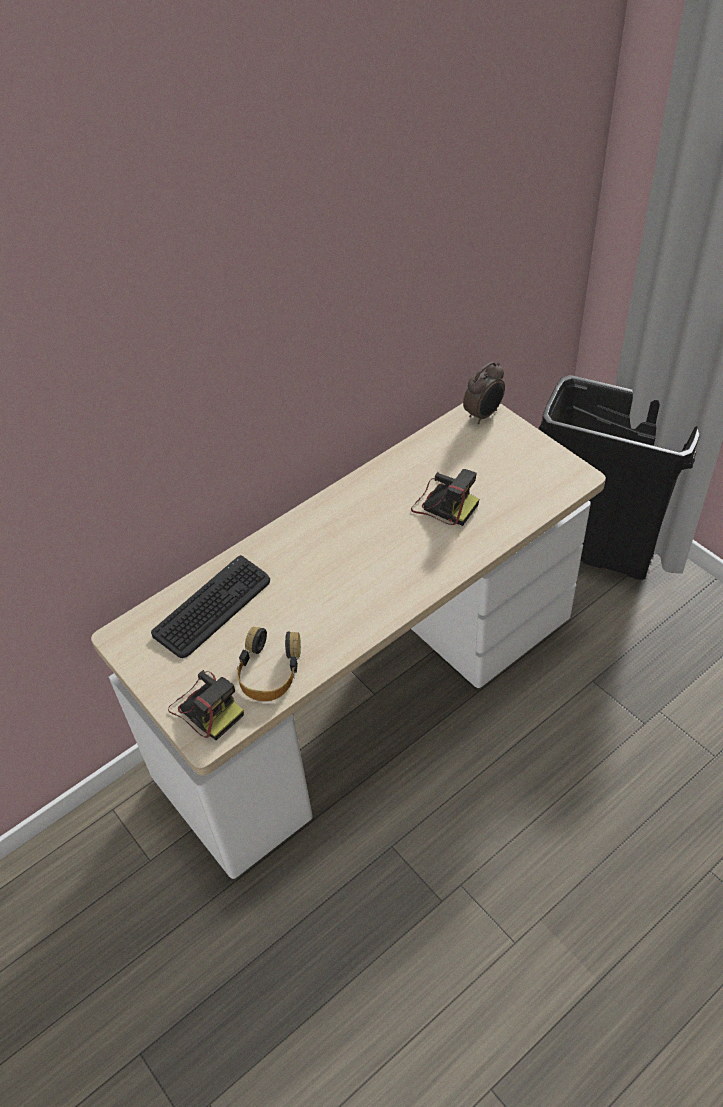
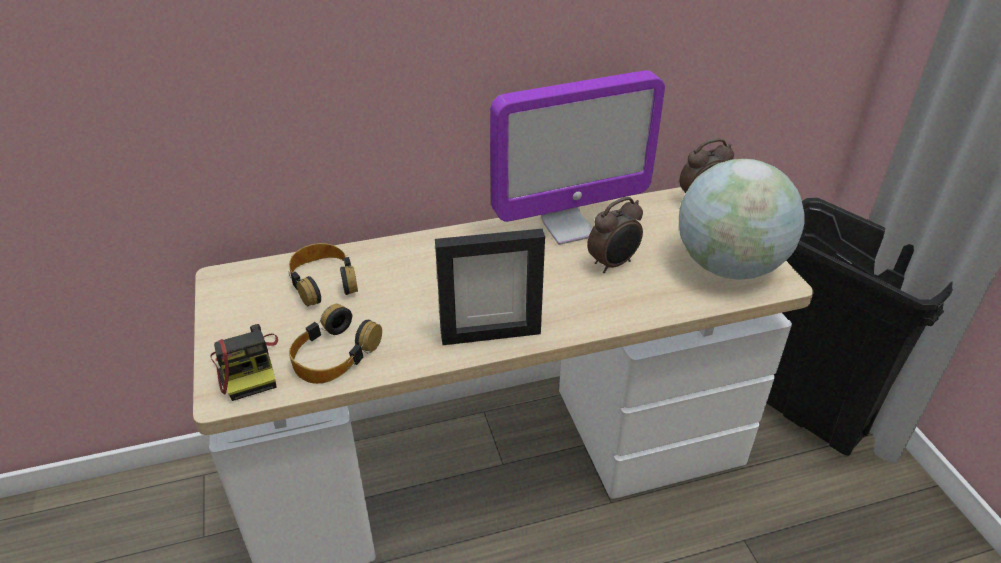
camera: 20 degrees right, 10 degrees down
keyboard [151,555,270,658] -> headphones [288,243,358,306]
camera [411,469,479,526] -> alarm clock [587,197,643,273]
none -> picture frame [435,229,545,345]
none -> monitor [490,70,665,245]
none -> globe [679,159,805,280]

